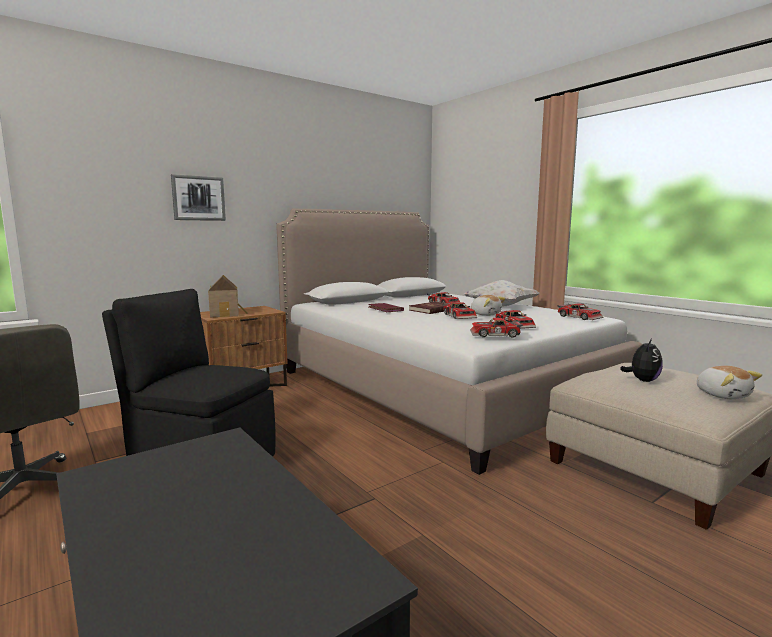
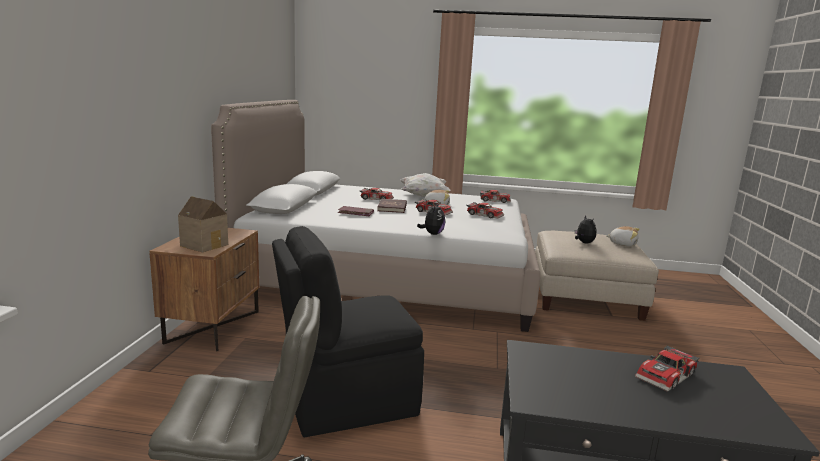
camera: 45 degrees left, 5 degrees up
picture [171,174,226,221] -> none
toy car [470,318,523,338] -> toy car moved to [635,345,700,392]
none -> plush toy [417,203,445,235]

